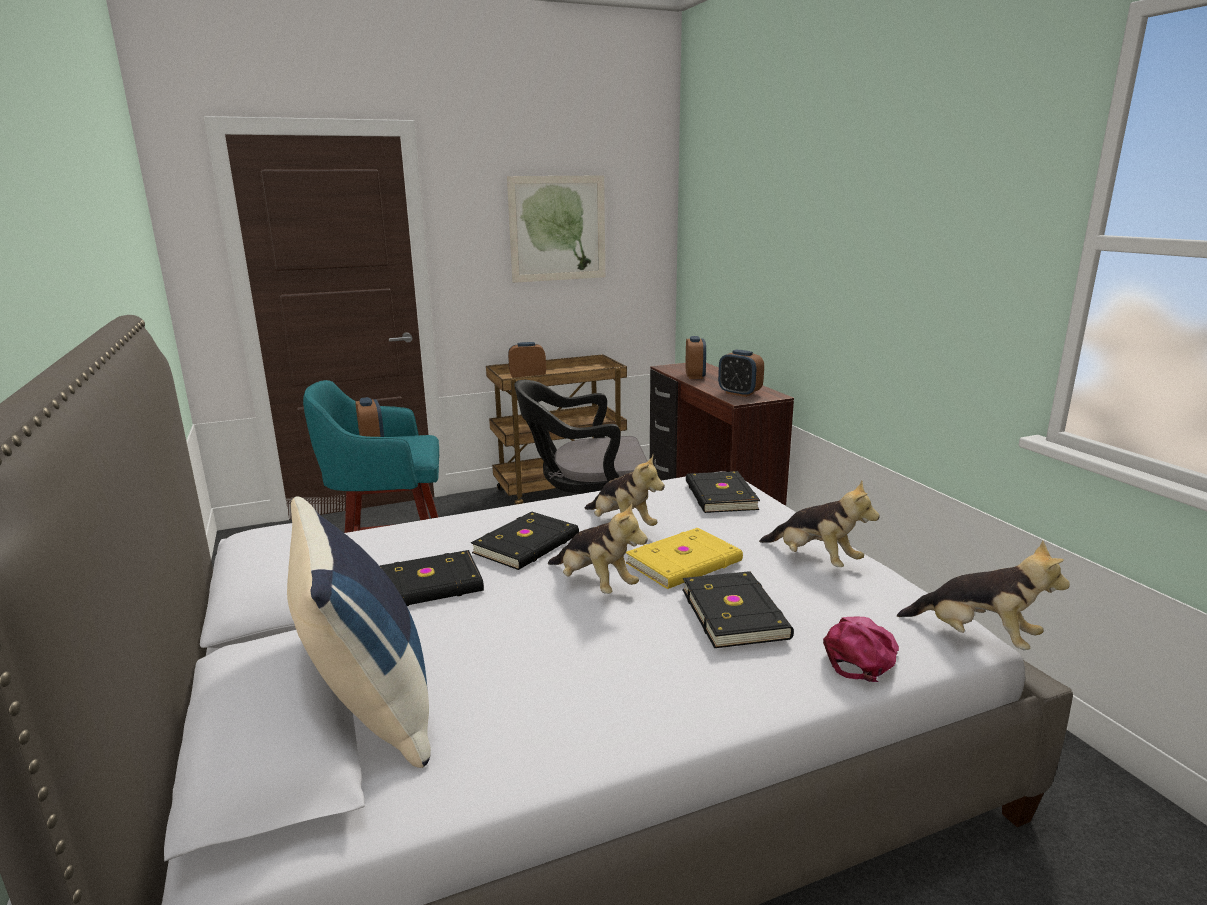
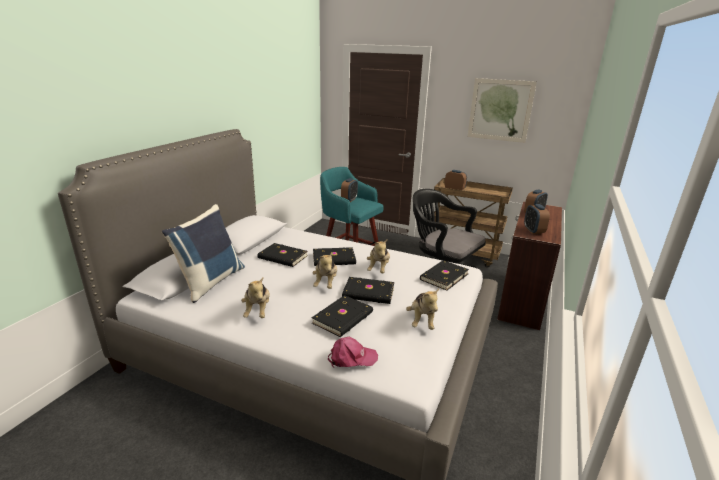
camera: 45 degrees right, 5 degrees up
yellow book [626,527,743,589] -> black book [342,277,394,304]
plush toy [897,541,1070,650] -> plush toy moved to [241,277,270,318]

